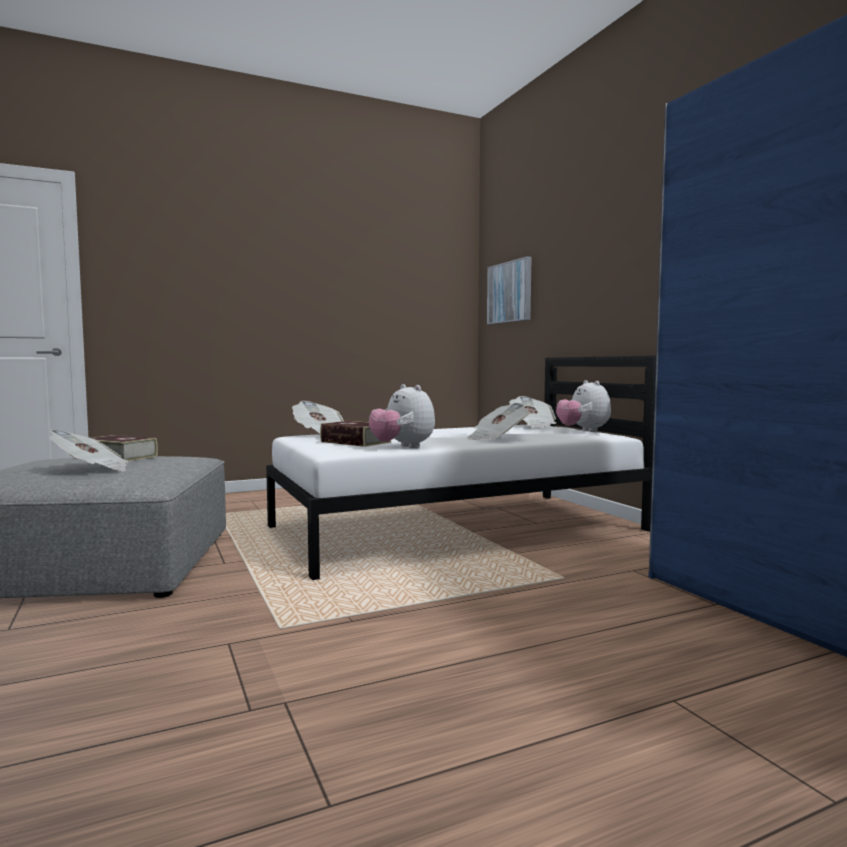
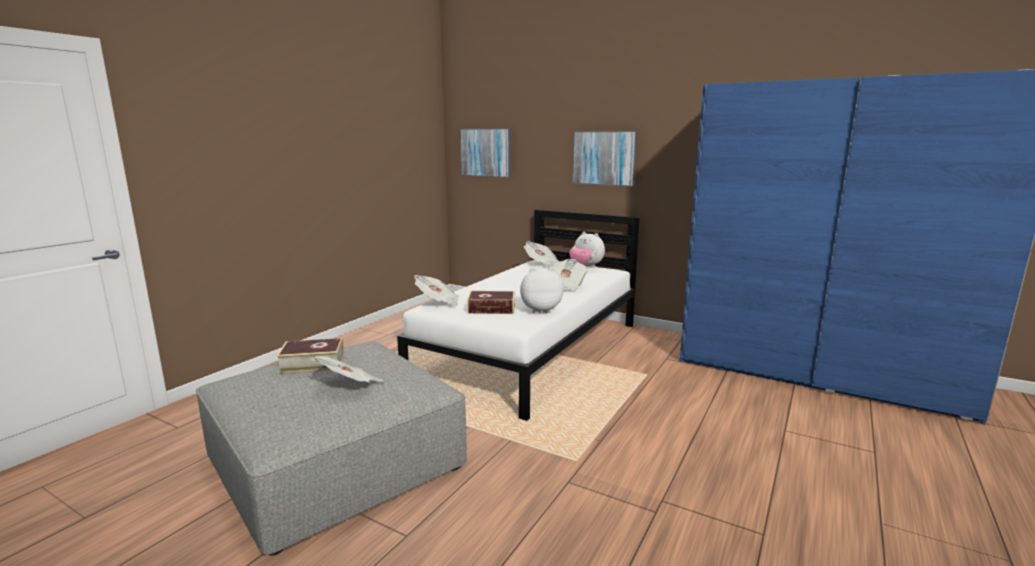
camera: 35 degrees left, 10 degrees up
plush toy [369,384,435,448] -> plush toy turned 150 degrees clockwise [520,267,564,314]
none -> picture [572,131,638,187]

